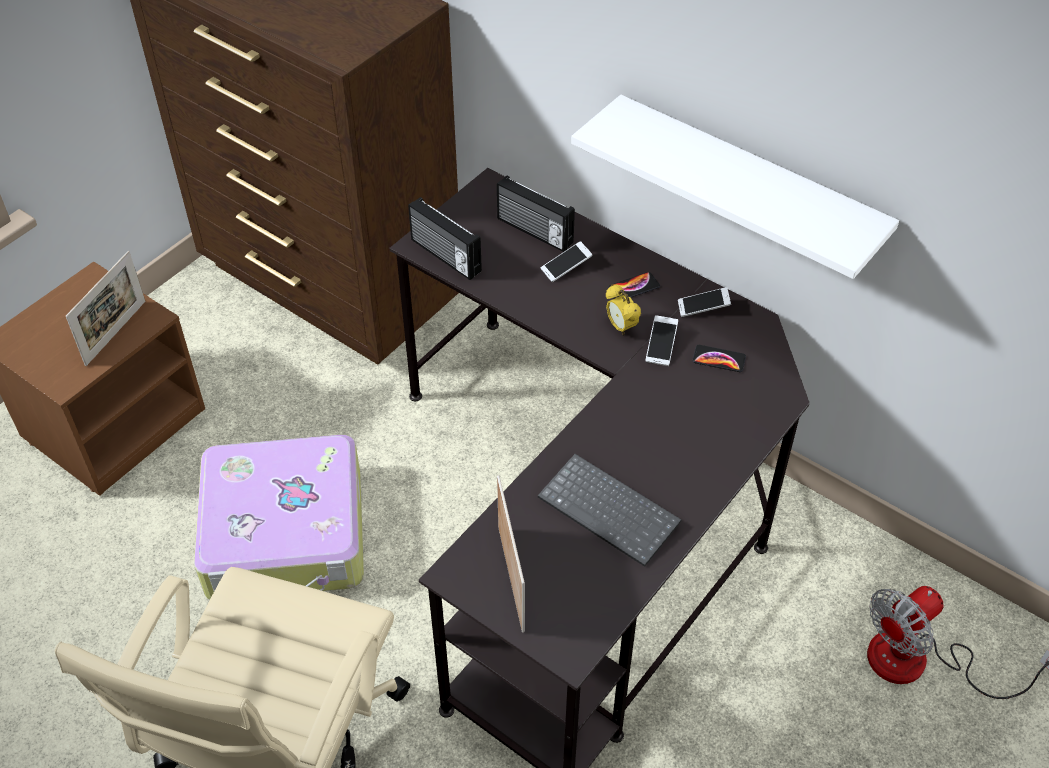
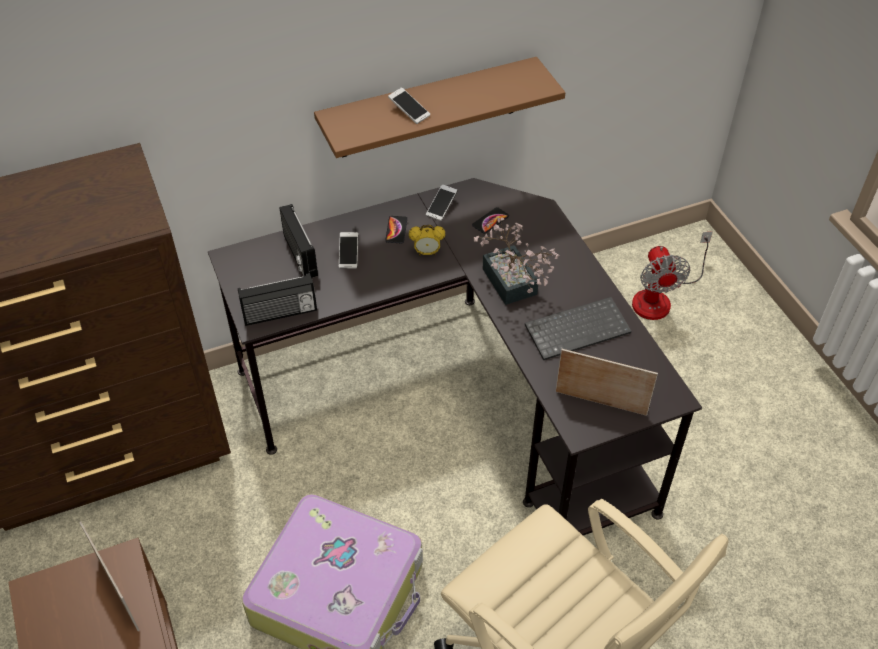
camera: 60 degrees left, 0 degrees up
radio [497,175,575,252] -> radio turned 90 degrees clockwise [279,204,318,278]
white shelf [571,95,899,279] -> brown shelf [314,57,565,158]
phone [646,315,678,366] -> phone moved to [388,87,430,124]
none -> potted plant [474,217,560,305]

